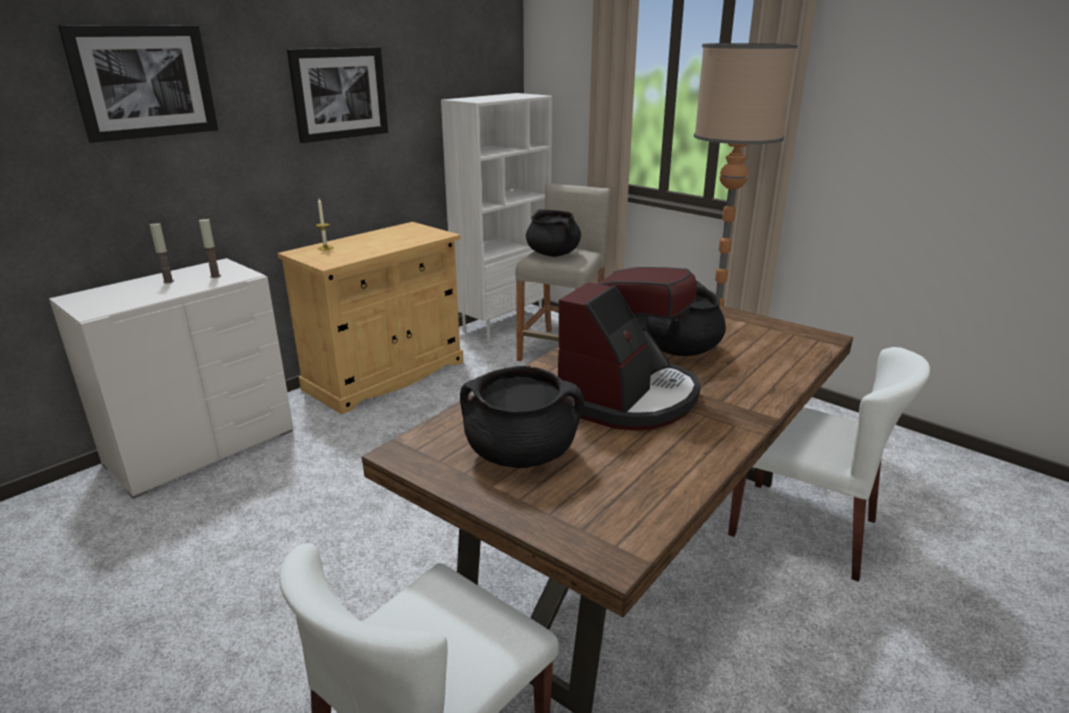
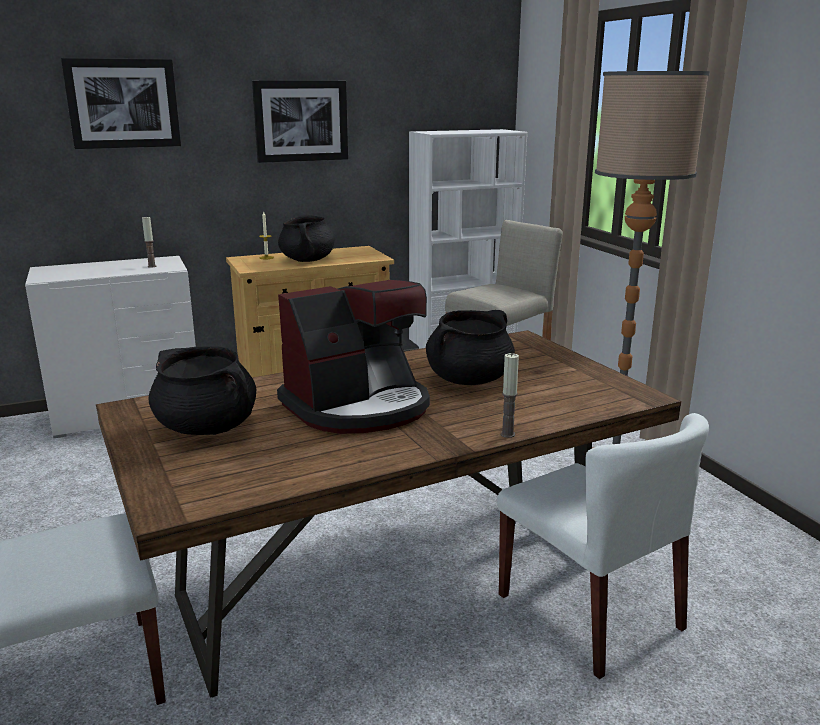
camera: 25 degrees right, 5 degrees down
candle [150,222,174,283] -> candle moved to [500,353,519,438]
black cooking pot [526,209,581,257] -> black cooking pot moved to [278,215,335,262]

